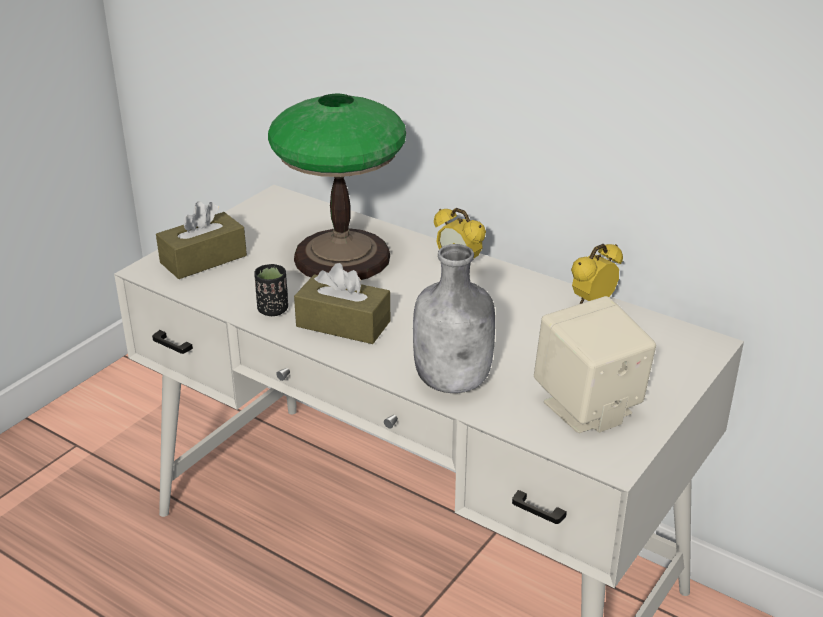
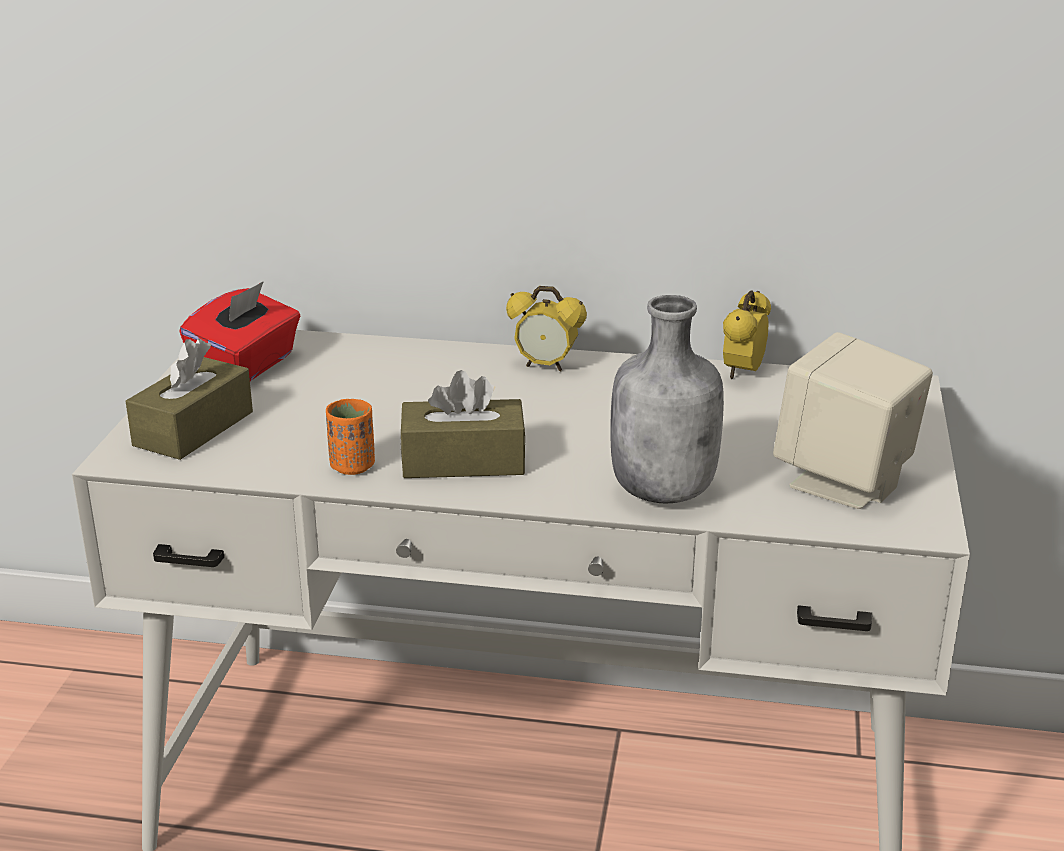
camera: 25 degrees left, 5 degrees down
black cup [254,264,288,316] -> orange cup [326,399,375,475]
table lamp [268,94,406,280] -> none
none -> red tissue box [179,281,300,381]

